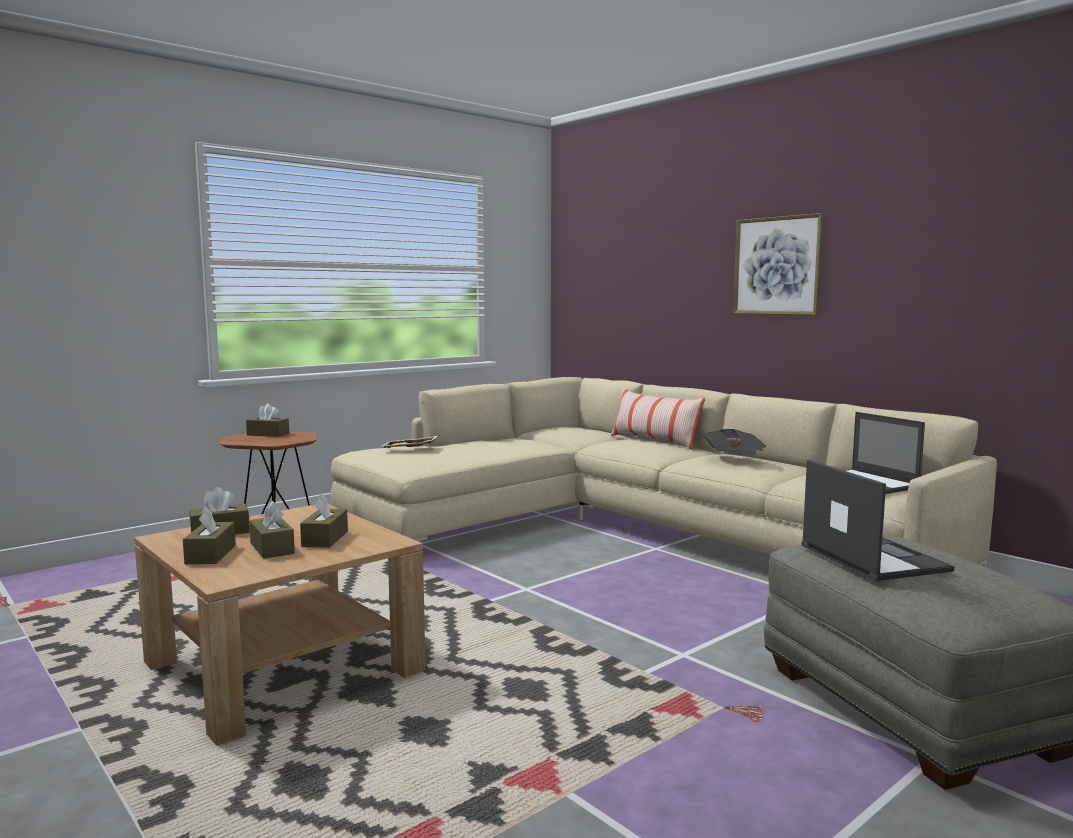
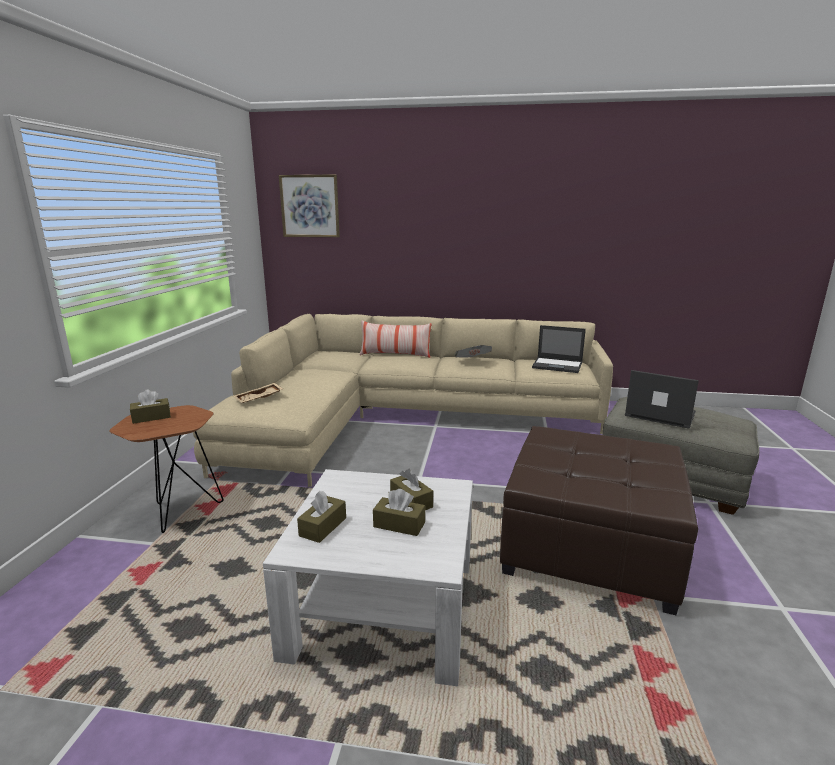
camera: 40 degrees left, 10 degrees up
brown coffee table [134,504,426,746] -> white coffee table [263,469,473,686]
brown tissue box [183,506,236,564] -> none
picture [733,213,824,315] -> picture moved to [279,174,340,237]
none -> brown ottoman [500,426,698,615]

